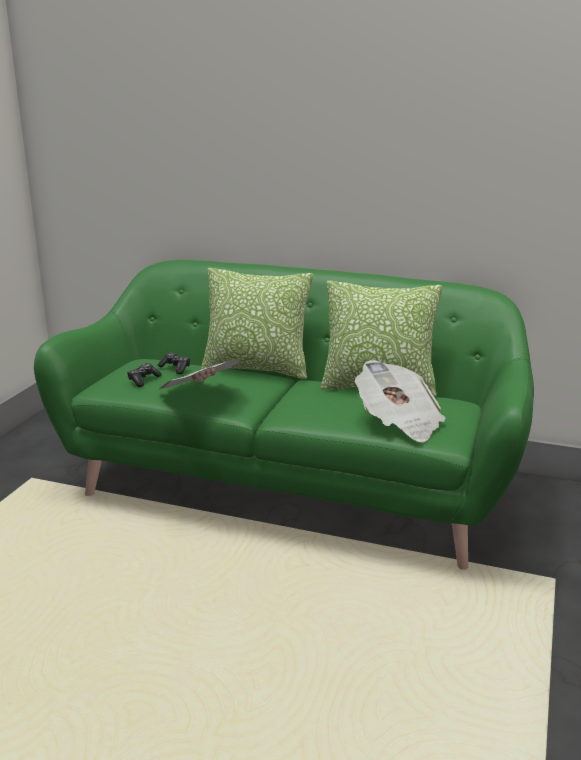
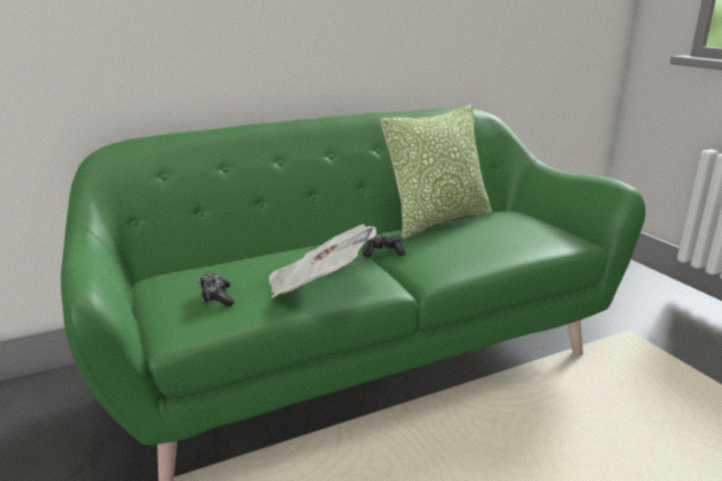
camera: 45 degrees left, 0 degrees up
game controller [158,353,190,374] -> game controller moved to [363,235,406,257]
pillow [201,268,313,379] -> none
newspaper [355,360,446,443] -> none

